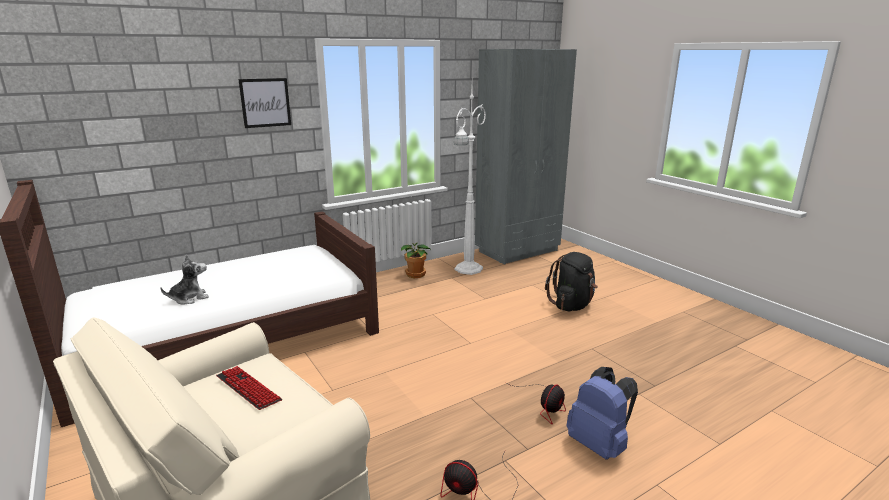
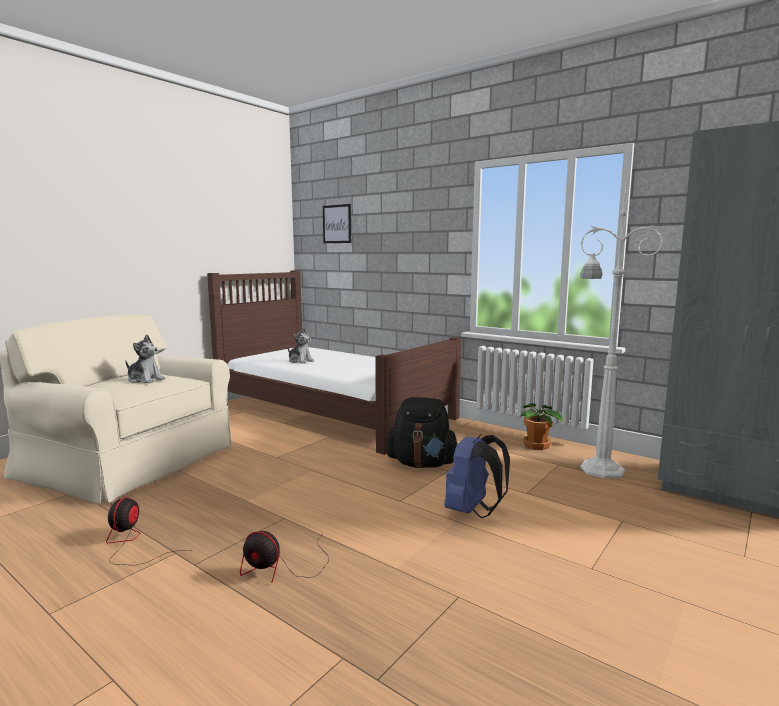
camera: 70 degrees right, 10 degrees down
keyboard [216,366,282,410] -> plush toy [125,334,165,383]
picture [238,78,291,128] -> picture moved to [323,204,351,243]
black backpack [545,252,598,311] -> black backpack moved to [387,397,458,468]
blue backpack [566,367,638,460] -> blue backpack moved to [444,433,510,518]

